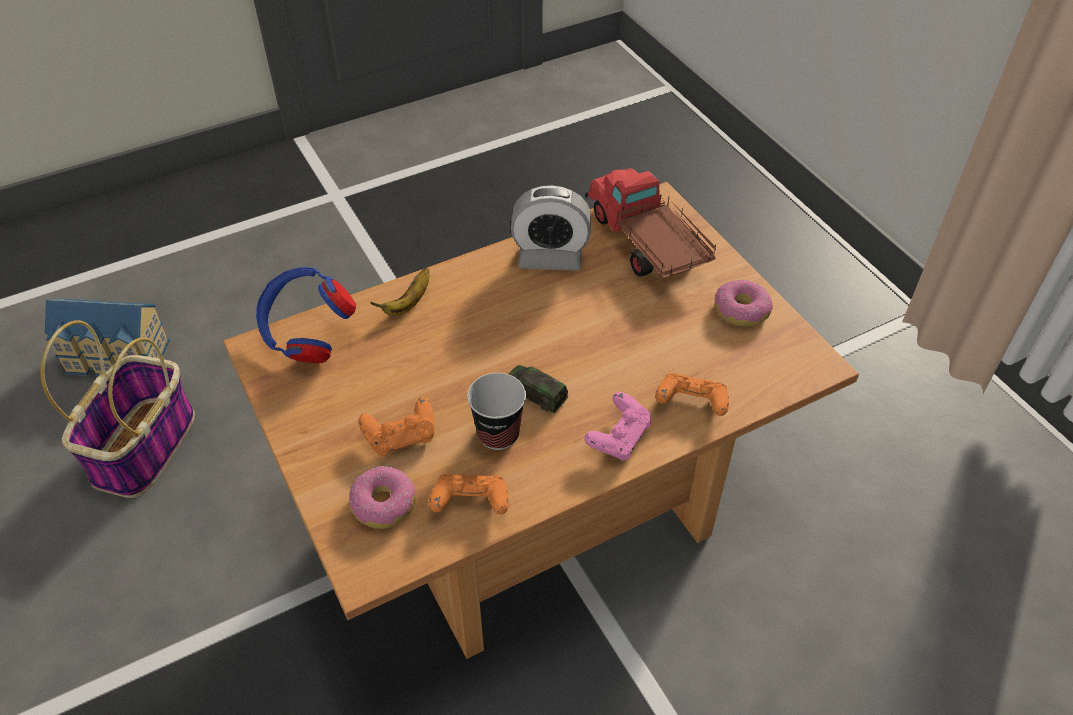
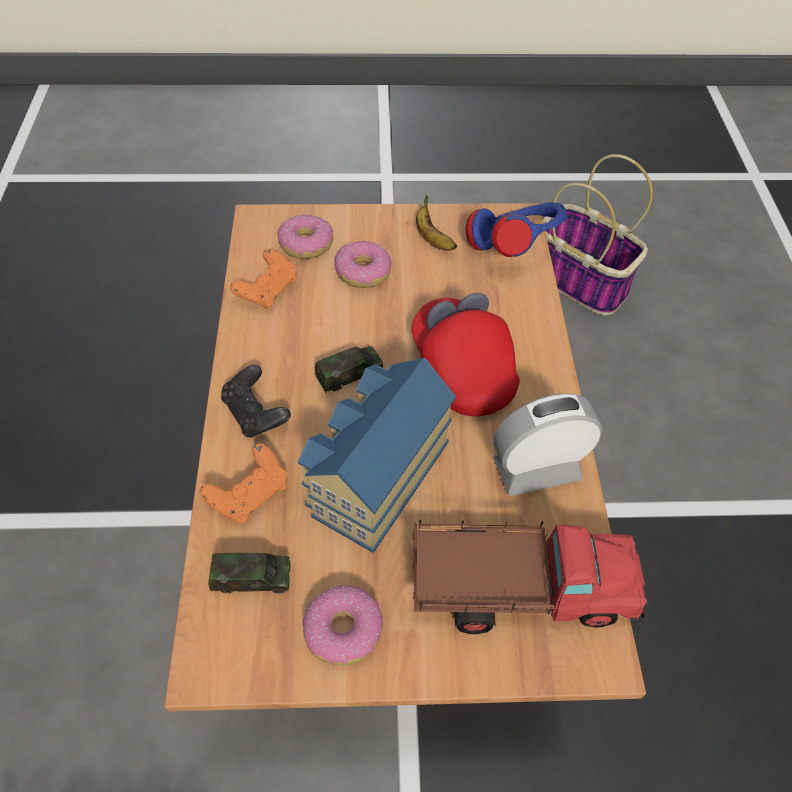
camera: 115 degrees right, 5 degrees up
toy house [45,299,170,376] -> toy house moved to [298,358,456,553]
orange game controller [358,397,434,456] -> donut [335,241,392,288]
banana [371,268,429,316] -> banana moved to [416,195,457,251]
cup [467,373,526,450] -> none
alarm clock [511,185,591,271] -> alarm clock turned 45 degrees clockwise [493,393,602,496]
pink game controller [584,392,651,460] -> black game controller [221,365,291,438]
none -> toy car [208,553,290,594]
none -> red cap [411,292,520,416]

